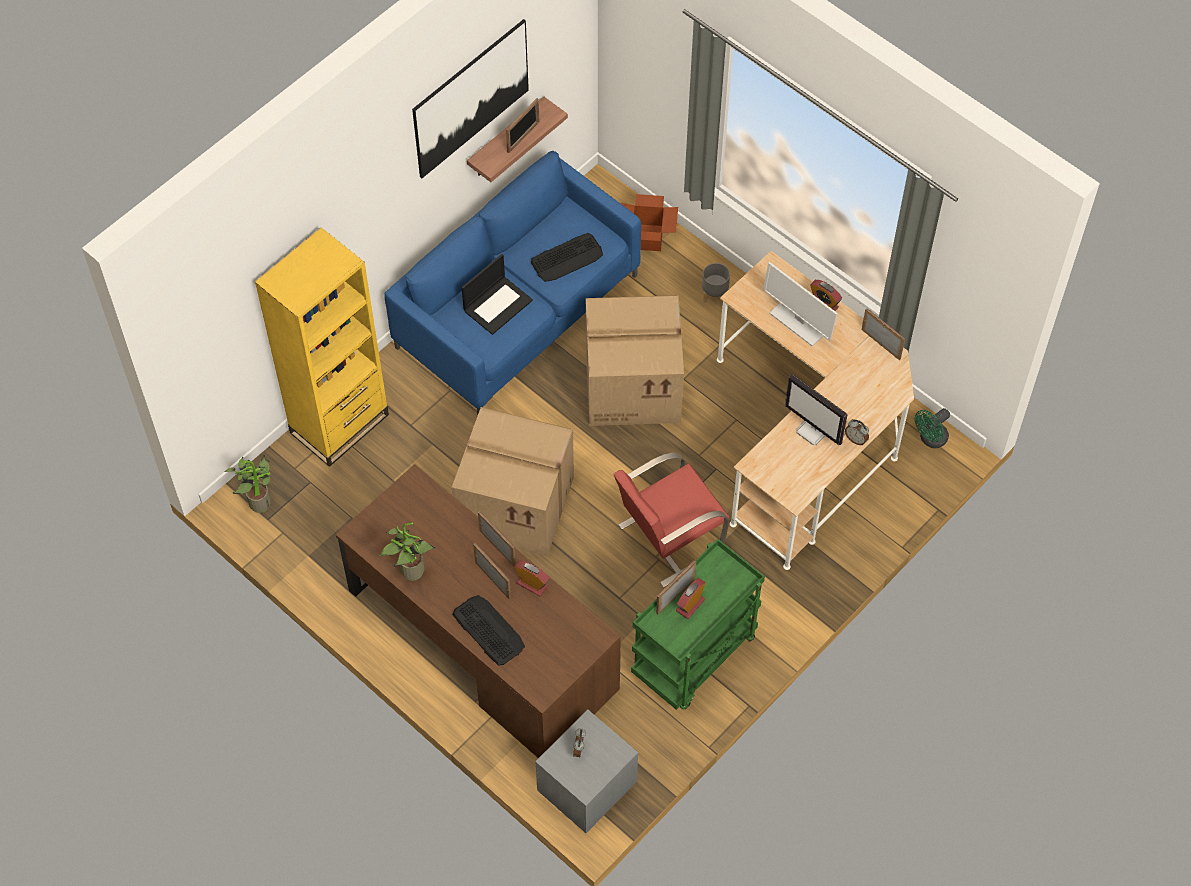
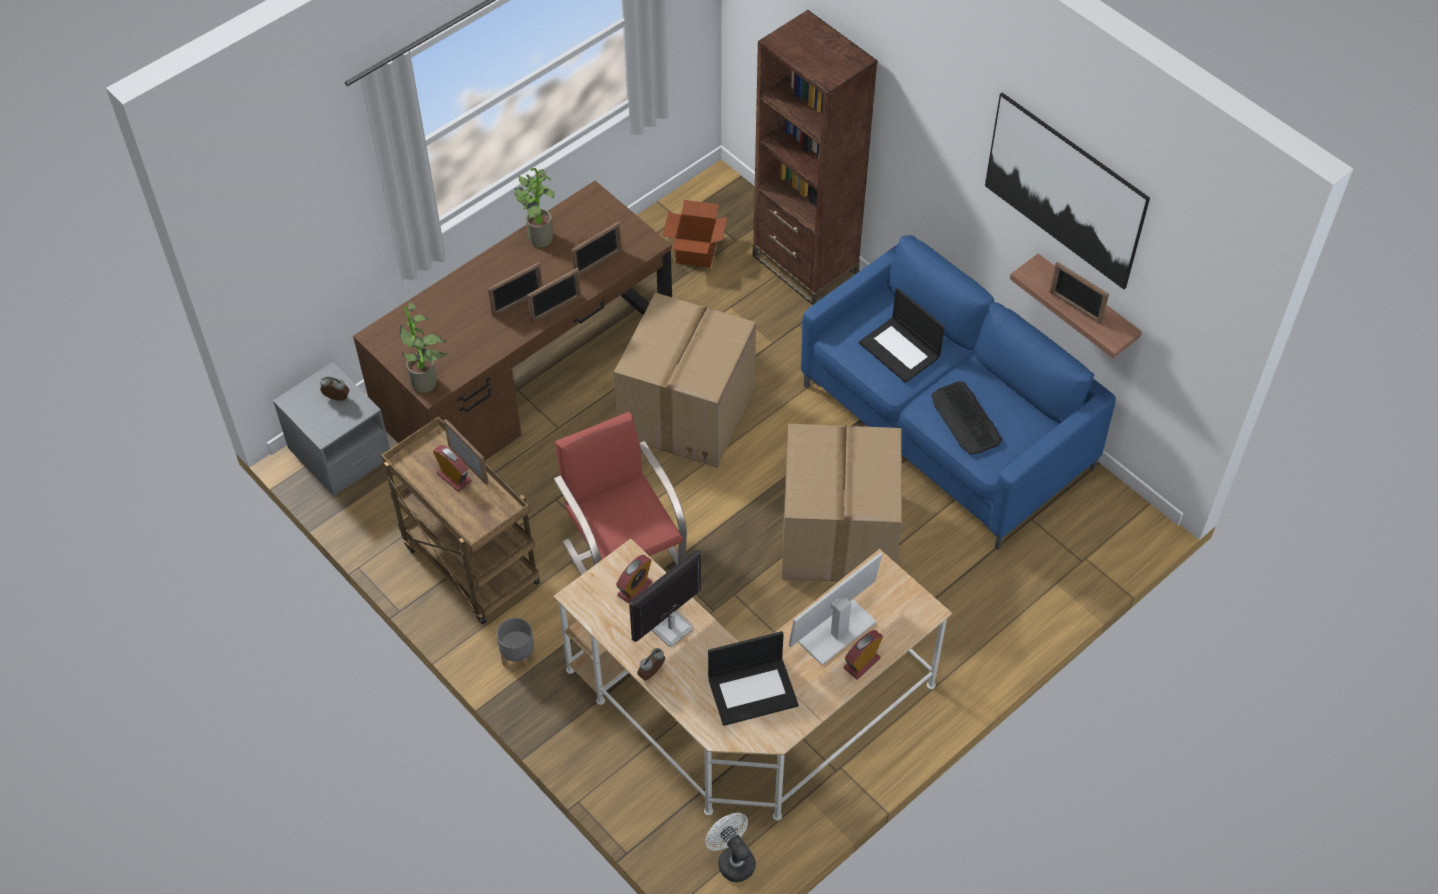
camera: 95 degrees right, 5 degrees down
potted plant [224,454,271,513] -> potted plant moved to [400,300,447,393]
yellow bookcase [255,228,389,467] -> brown bookcase [753,10,878,305]
keyboard [453,595,525,666] -> none
alarm clock [514,560,550,596] -> alarm clock moved to [616,554,652,603]
cardboard box [620,194,678,251] -> cardboard box moved to [662,200,727,268]
green cart [631,539,765,710] -> brown cart [381,416,540,625]
grey planter [702,263,730,304] -> grey planter moved to [497,618,535,670]
picture frame [862,308,905,360] -> picture frame moved to [571,222,621,276]
green fan [915,408,950,448] -> white fan [705,813,756,882]
none -> laptop [708,631,799,726]

